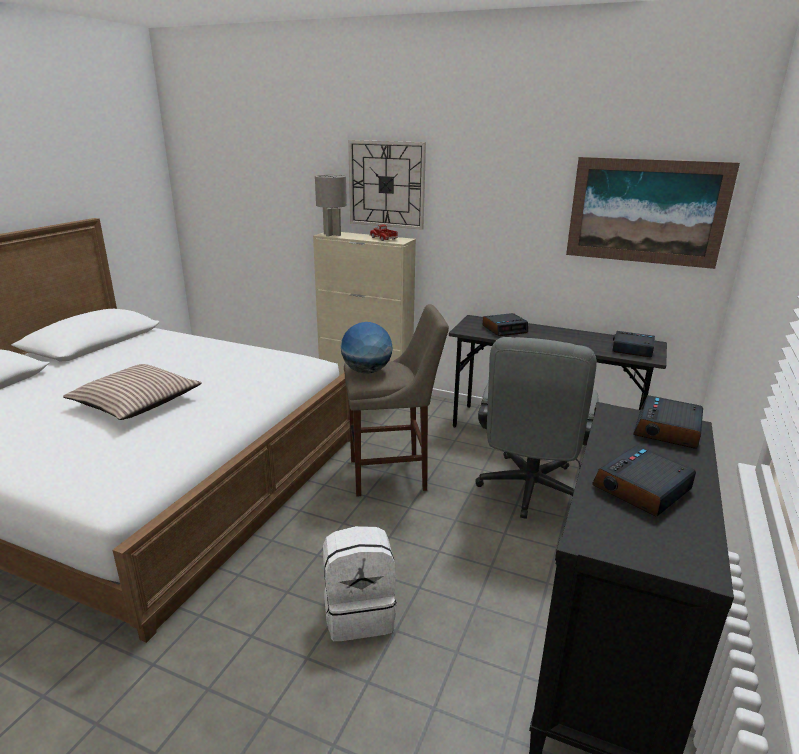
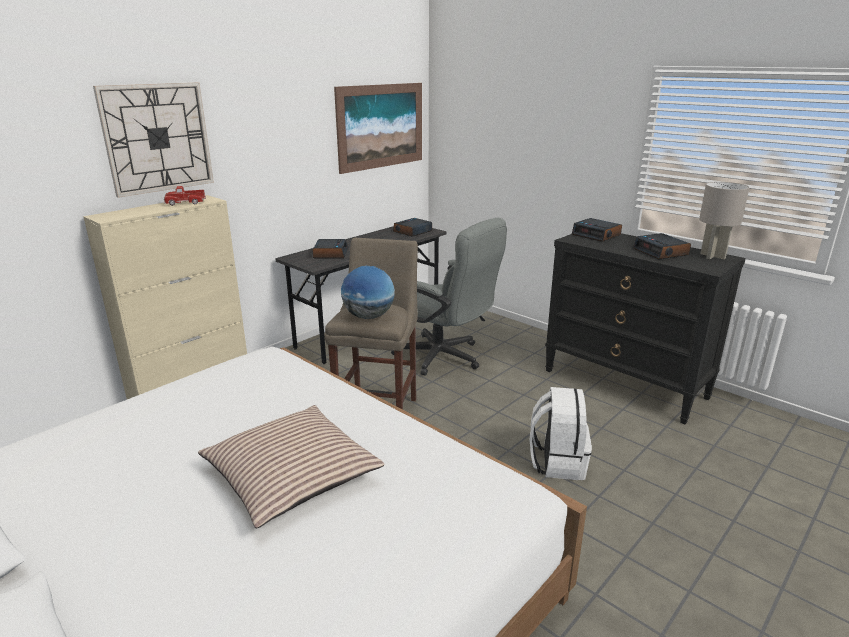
camera: 70 degrees left, 0 degrees up
grey table lamp [315,175,347,237] -> grey table lamp moved to [699,182,749,259]

